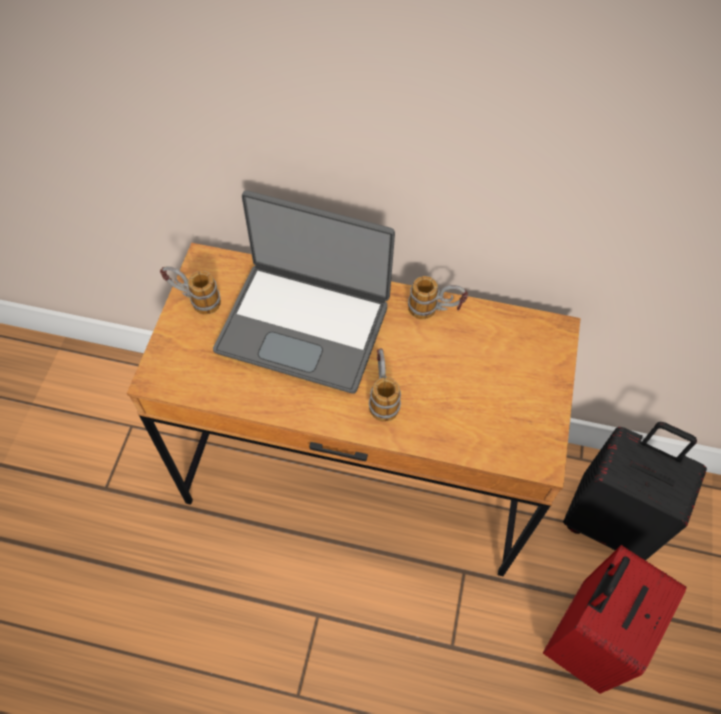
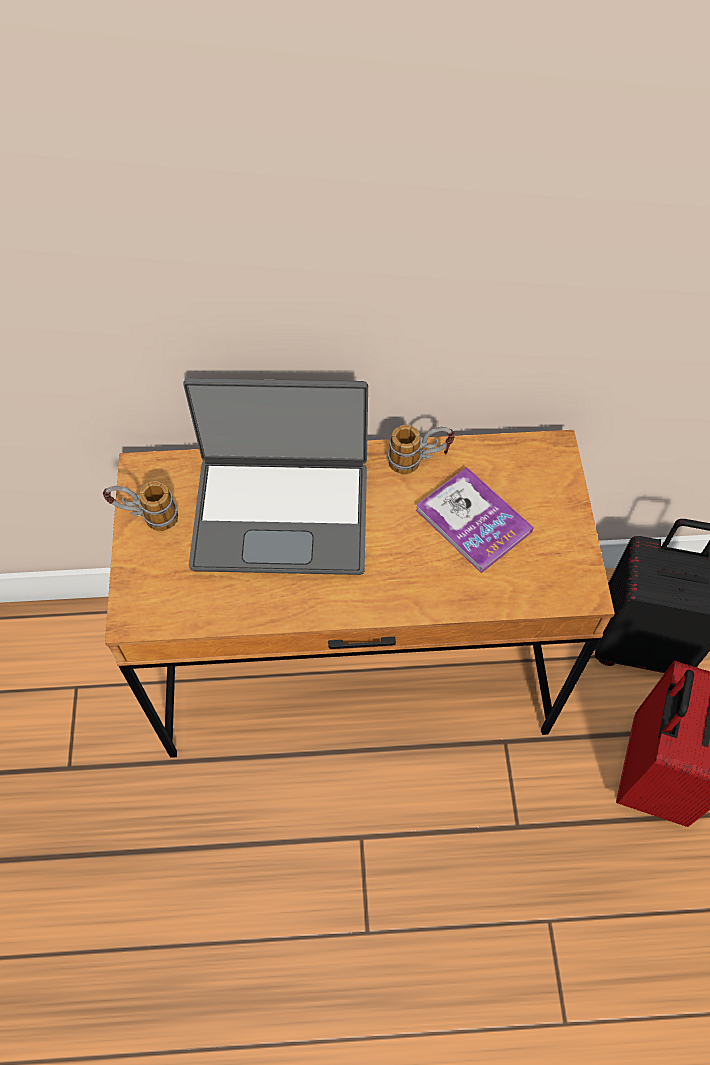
camera: 15 degrees left, 0 degrees up
mug [369,348,401,422] -> none
none -> book [416,467,534,573]

